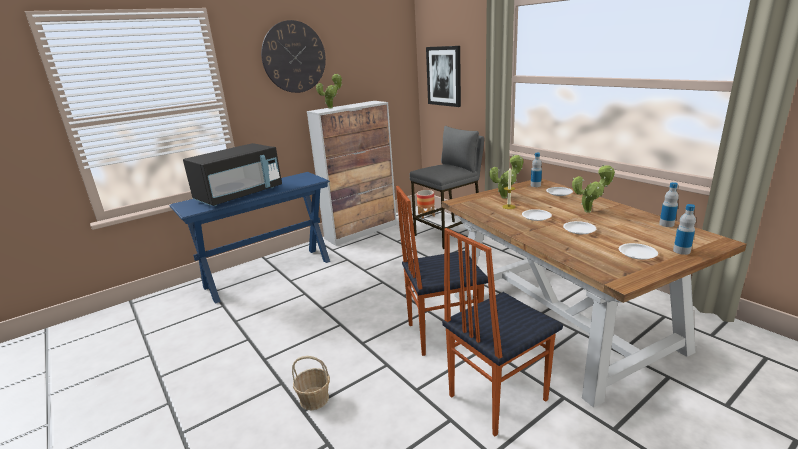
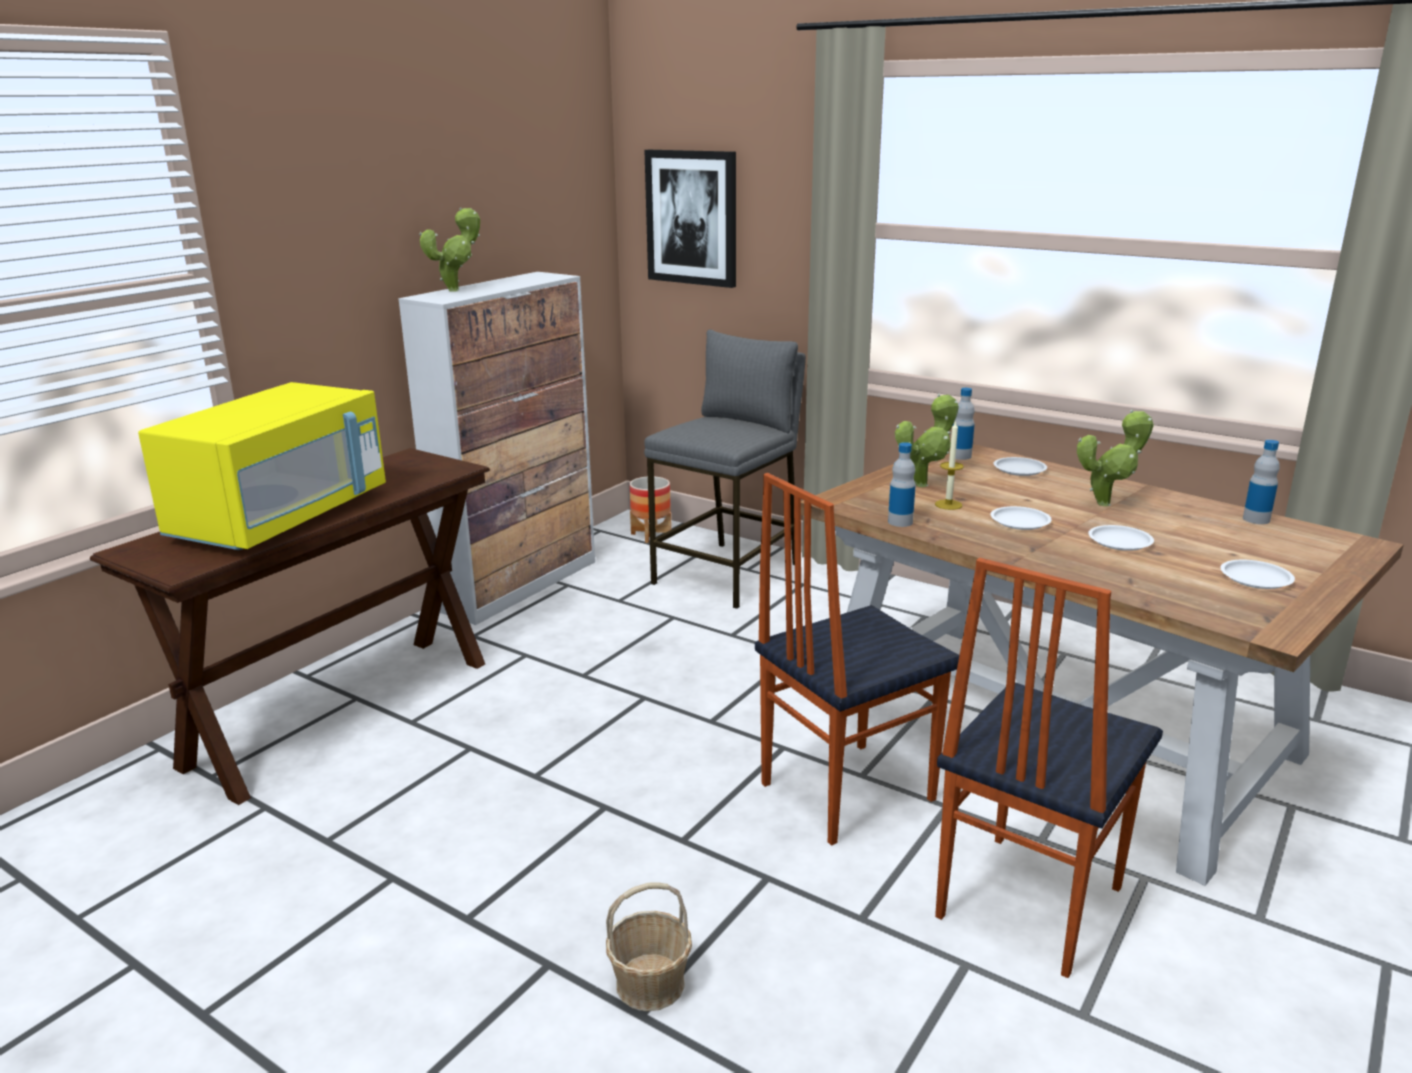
camera: 20 degrees left, 0 degrees up
blue console table [170,172,330,304] -> brown console table [90,448,490,805]
black microwave [183,143,282,206] -> yellow microwave [138,382,386,550]
wall clock [261,20,326,93] -> none
bottle [673,204,696,255] -> bottle moved to [888,442,916,527]

